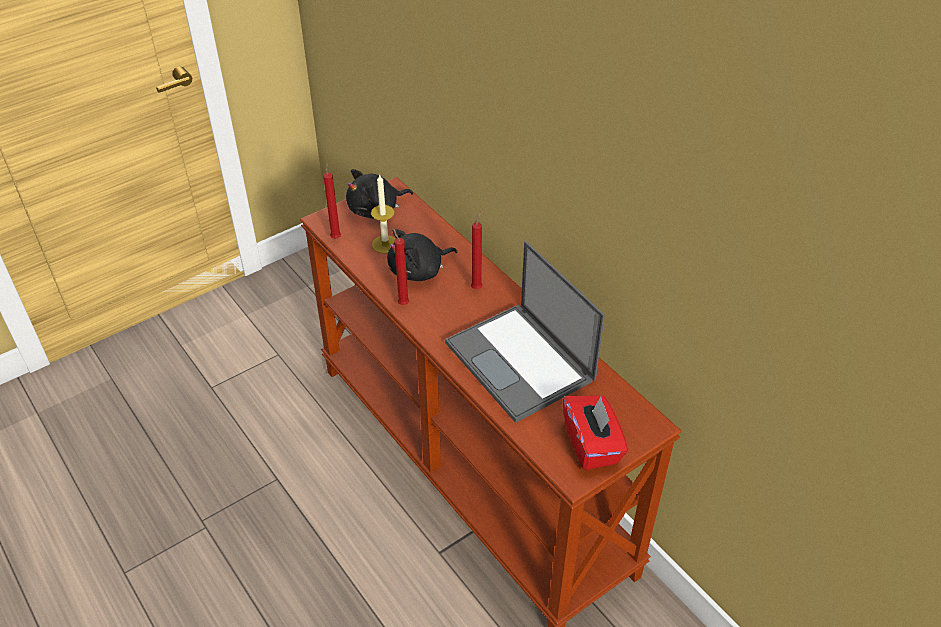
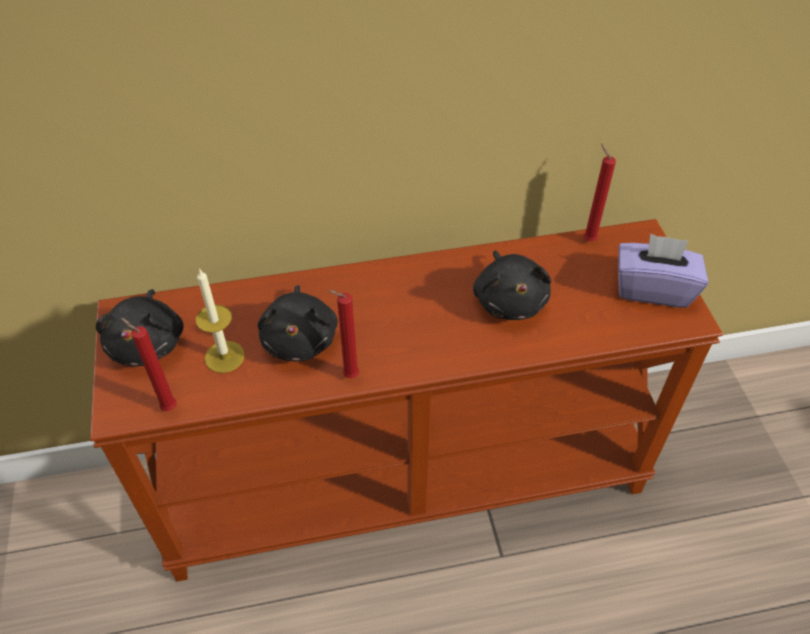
camera: 65 degrees left, 5 degrees up
laptop [445,241,605,423] -> black plush toy [473,250,551,320]
red candle [471,212,482,289] -> red candle moved to [584,144,616,242]
red tissue box [563,396,628,470] -> purple tissue box [618,234,708,308]

